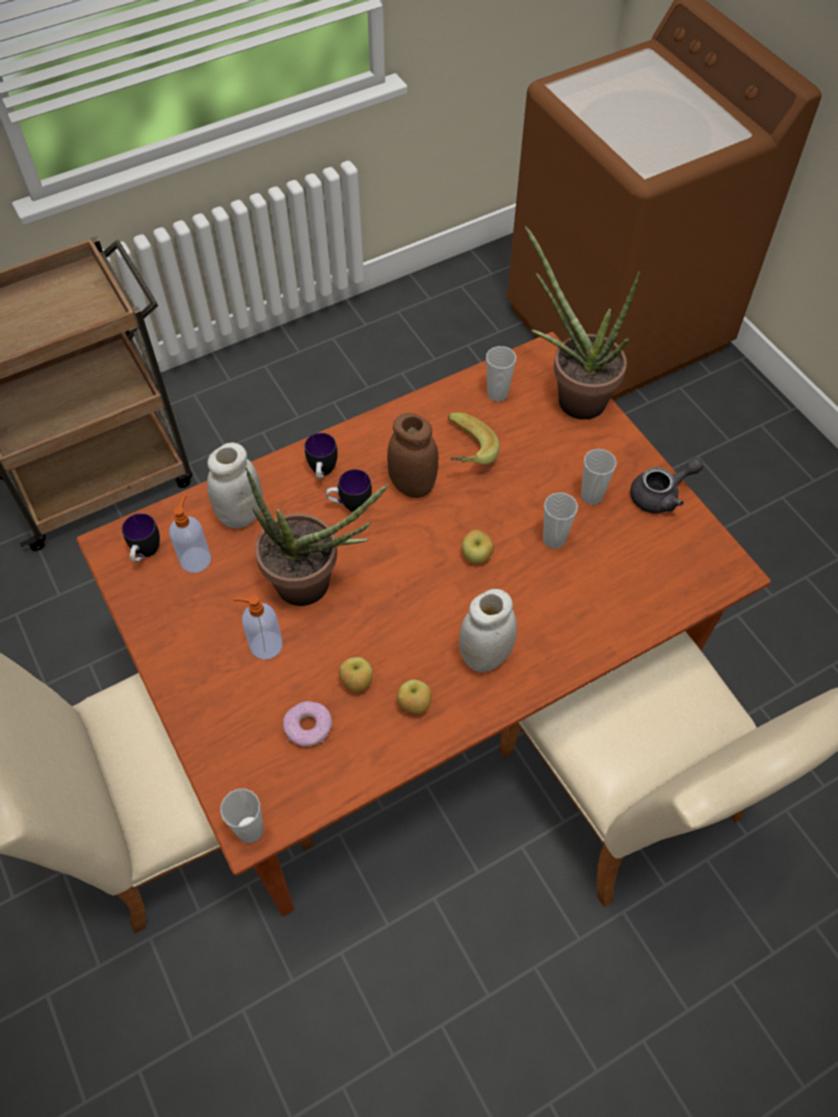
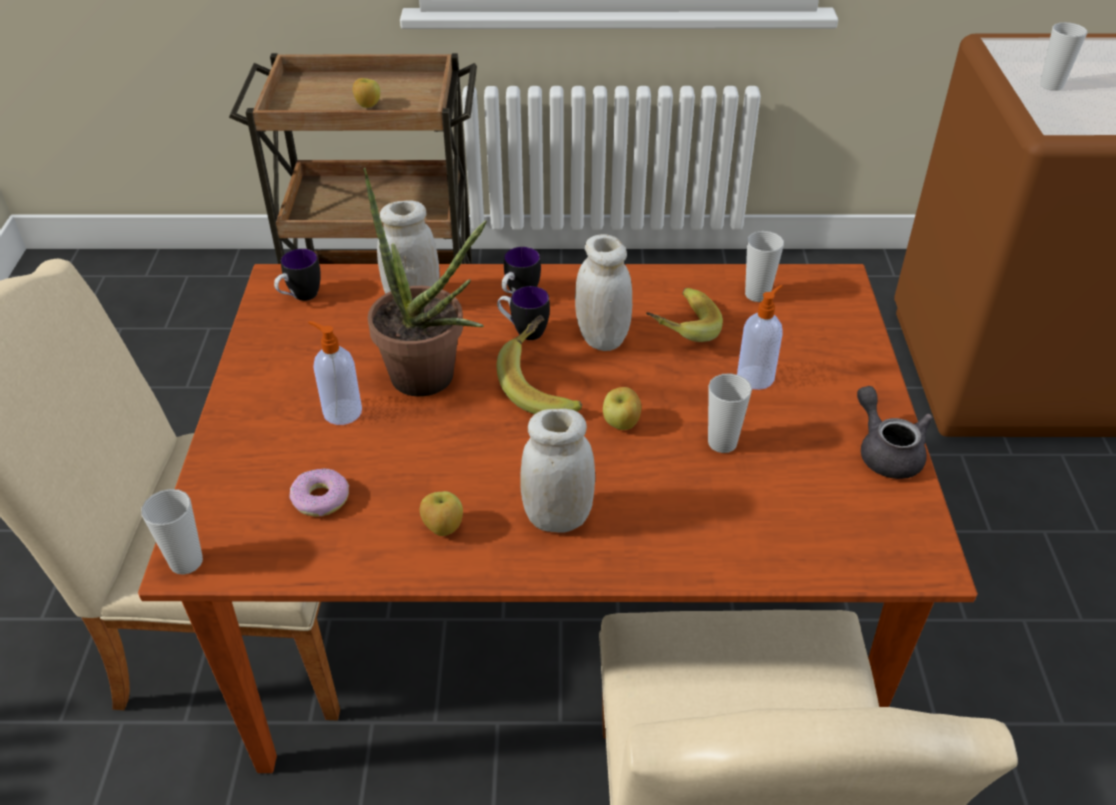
camera: 30 degrees right, 15 degrees down
soap dispenser [169,495,211,573] -> soap dispenser moved to [737,285,783,390]
apple [338,657,373,692] -> apple moved to [353,78,380,108]
brown jar [387,413,438,498] -> white jar [575,234,632,351]
potted plant [525,226,640,420] -> none
cup [581,449,617,505] -> cup moved to [1040,22,1087,91]
grey teapot [630,458,704,513] -> grey teapot turned 120 degrees counterclockwise [857,386,933,479]
none -> banana [497,315,582,414]

